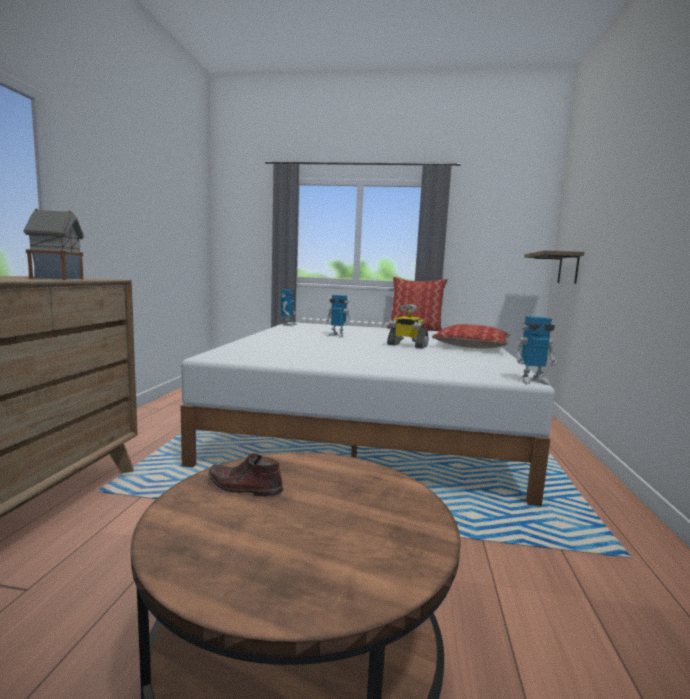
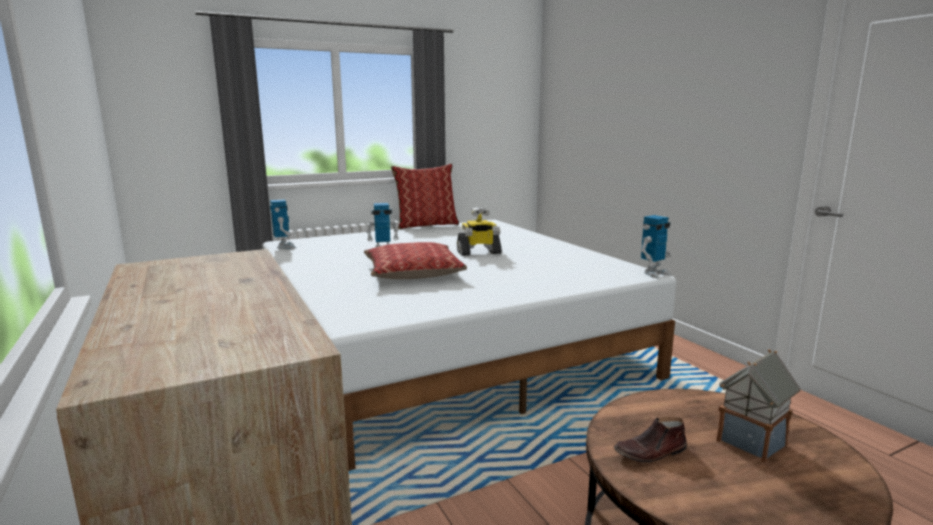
camera: 35 degrees left, 5 degrees up
toy house [23,209,84,280] -> toy house moved to [716,349,801,463]
pillow [432,324,510,348] -> pillow moved to [364,242,467,279]
shelf [524,250,585,284] -> none

